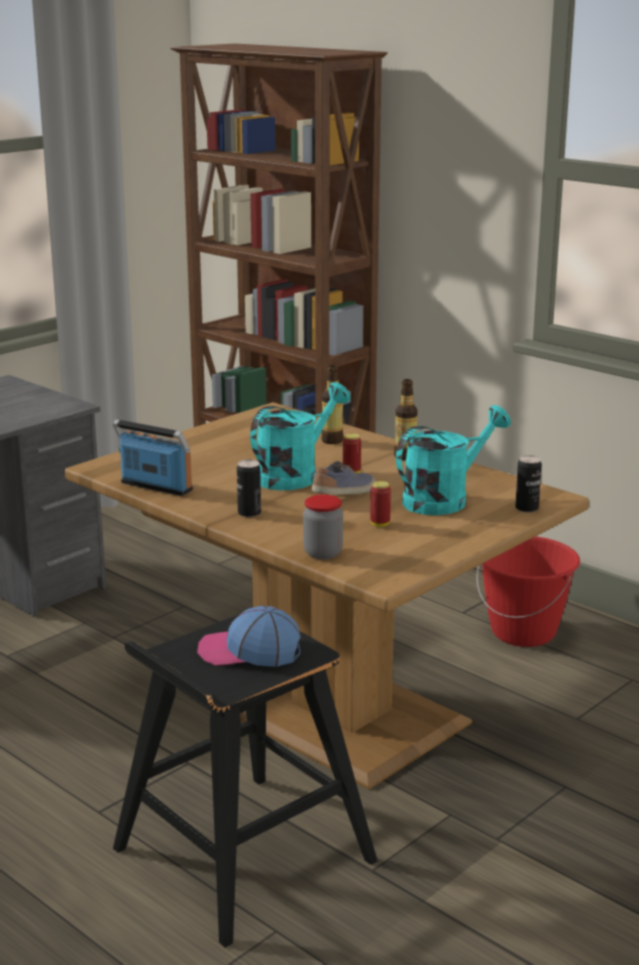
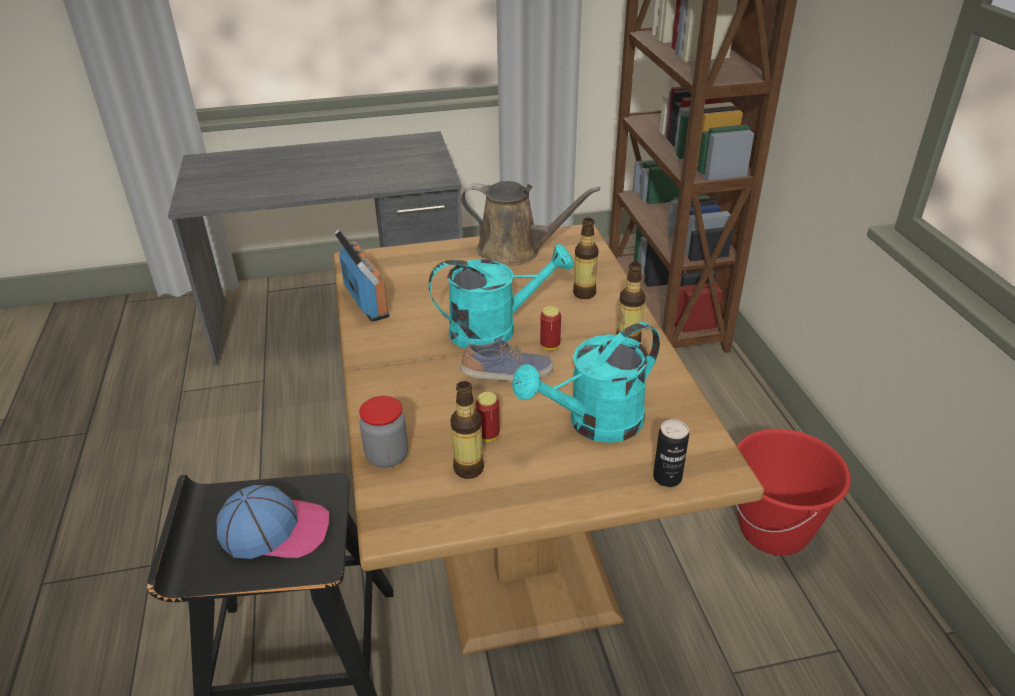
camera: 35 degrees right, 15 degrees up
cap [197,606,301,667] -> cap turned 135 degrees clockwise [216,485,329,559]
can [237,459,261,517] -> none
turquoise watering can [396,405,511,515] -> turquoise watering can turned 150 degrees clockwise [512,322,660,443]
none -> bottle [450,381,484,479]
none -> brown watering can [460,181,600,266]

